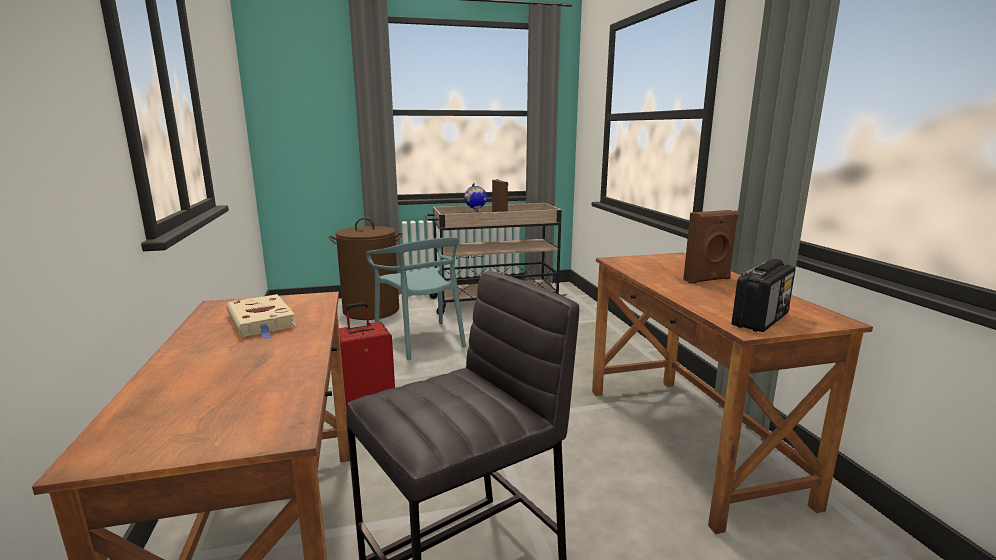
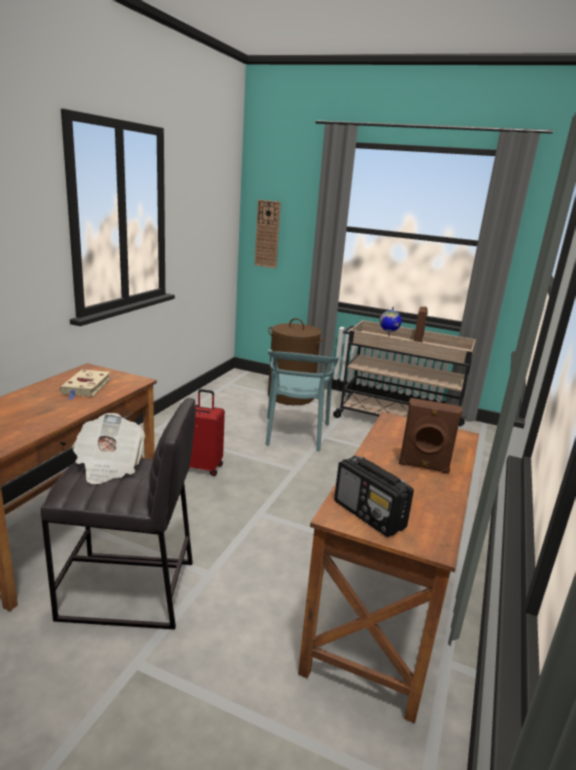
camera: 35 degrees right, 5 degrees up
radio [732,259,796,332] -> radio turned 60 degrees clockwise [334,456,414,537]
none -> newspaper [72,413,145,485]
none -> wall clock [255,200,281,268]

